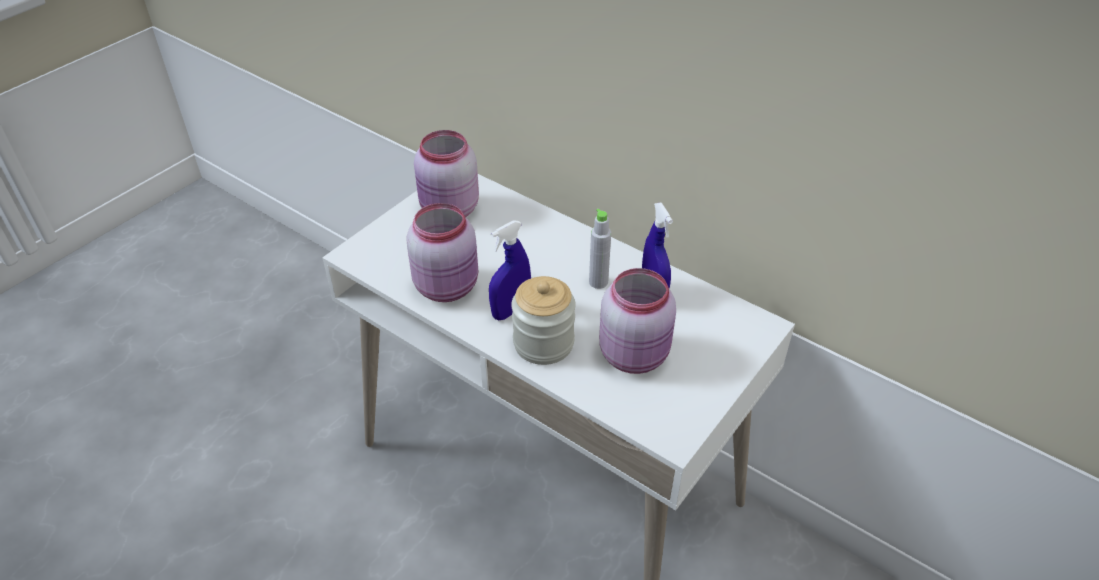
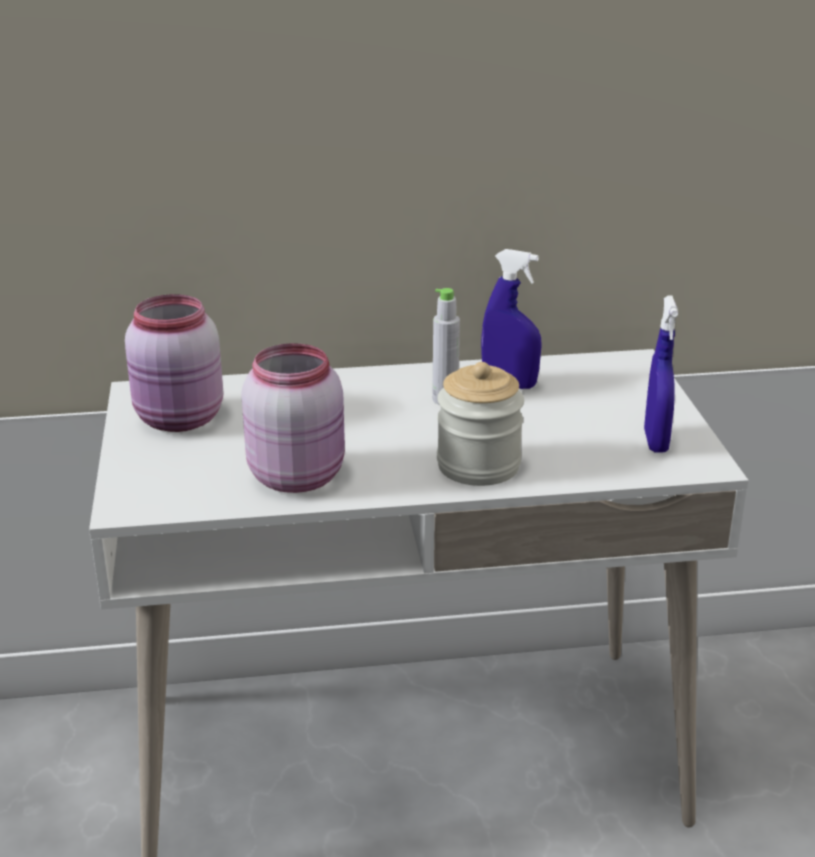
camera: 45 degrees left, 15 degrees down
blue spray bottle [489,220,531,320] -> blue spray bottle moved to [644,295,678,453]
pink jar [599,268,676,374] -> none

